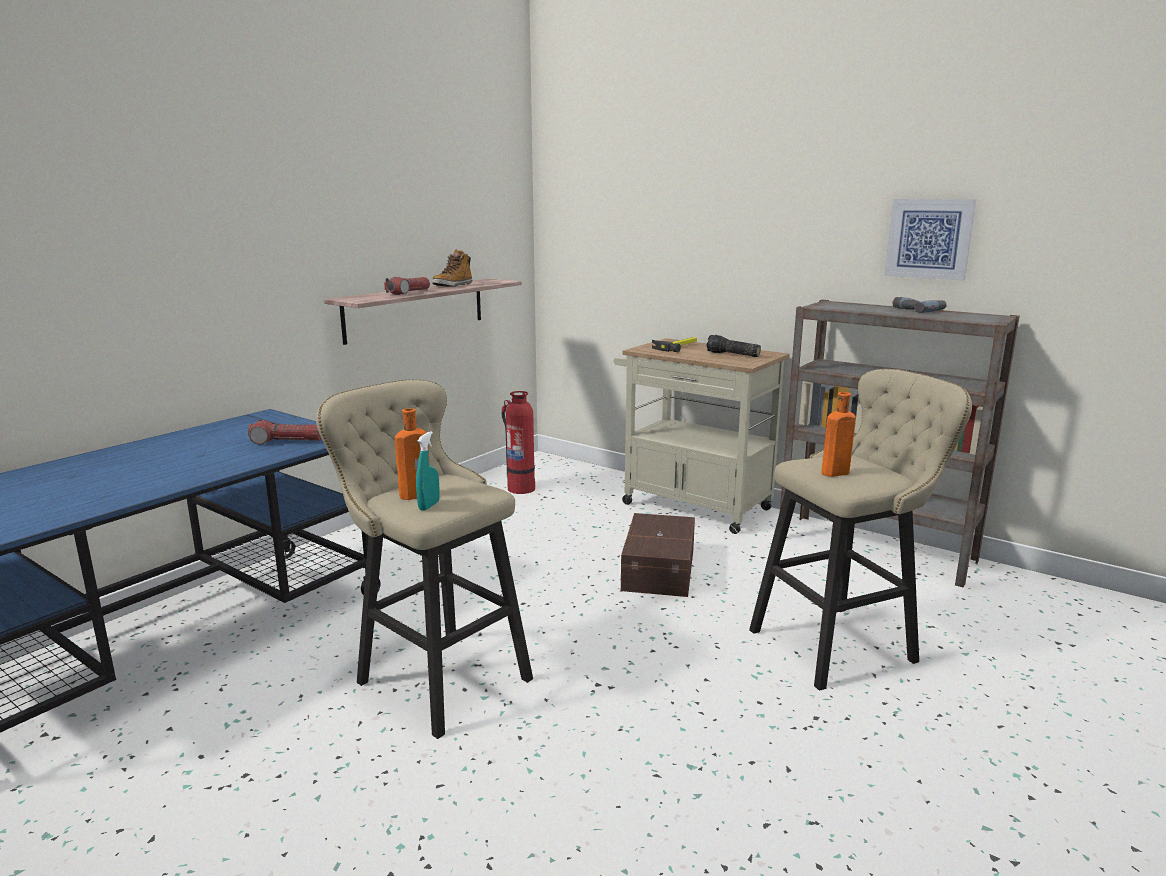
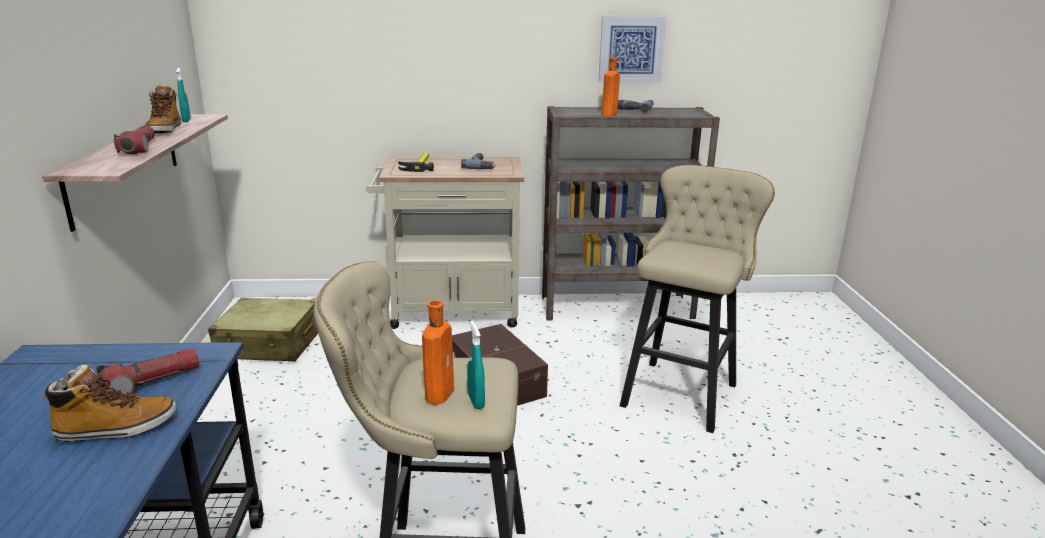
camera: 40 degrees left, 5 degrees up
fire extinguisher [501,391,535,494] -> beige suitcase [208,298,318,362]
flashlight [706,335,761,357] -> power drill [461,153,495,169]
orange bottle [821,392,856,477] -> orange bottle moved to [601,57,620,117]
none -> boot [41,364,176,442]
none -> turquoise spray bottle [176,68,191,122]

